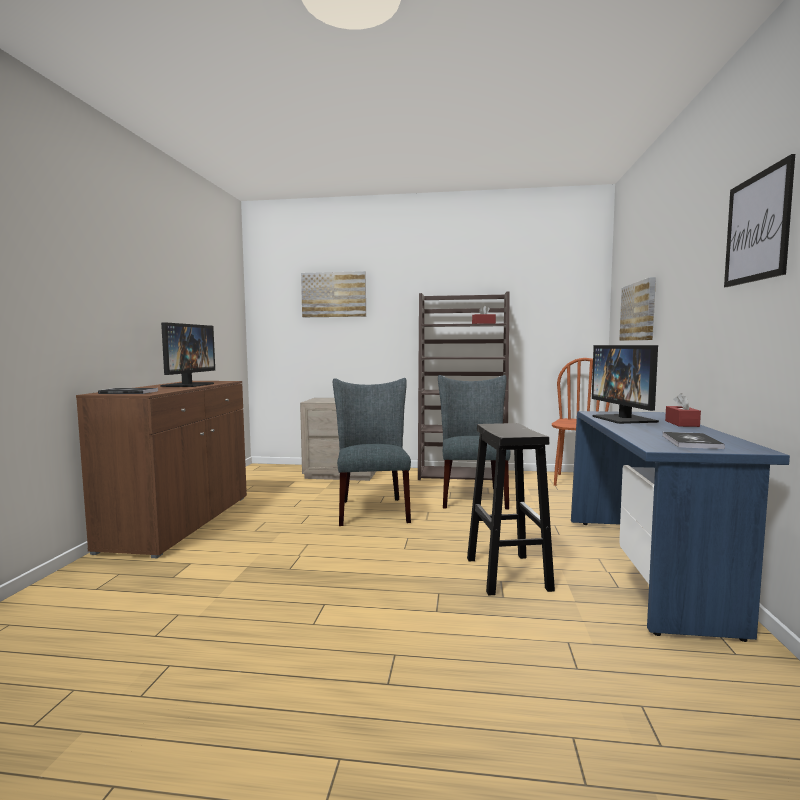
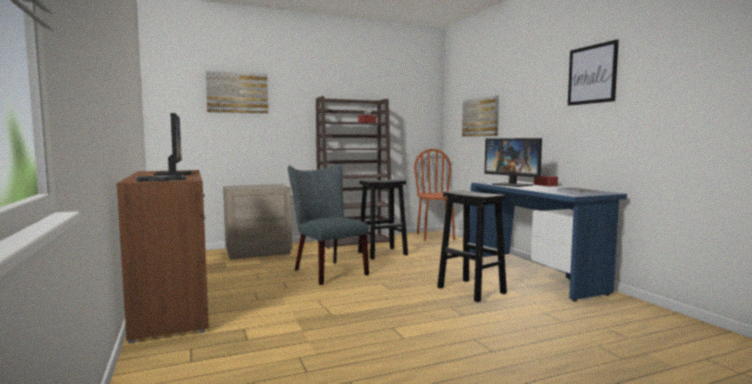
camera: 30 degrees left, 0 degrees up
grey chair [438,375,511,509] -> black stool [358,179,408,260]

